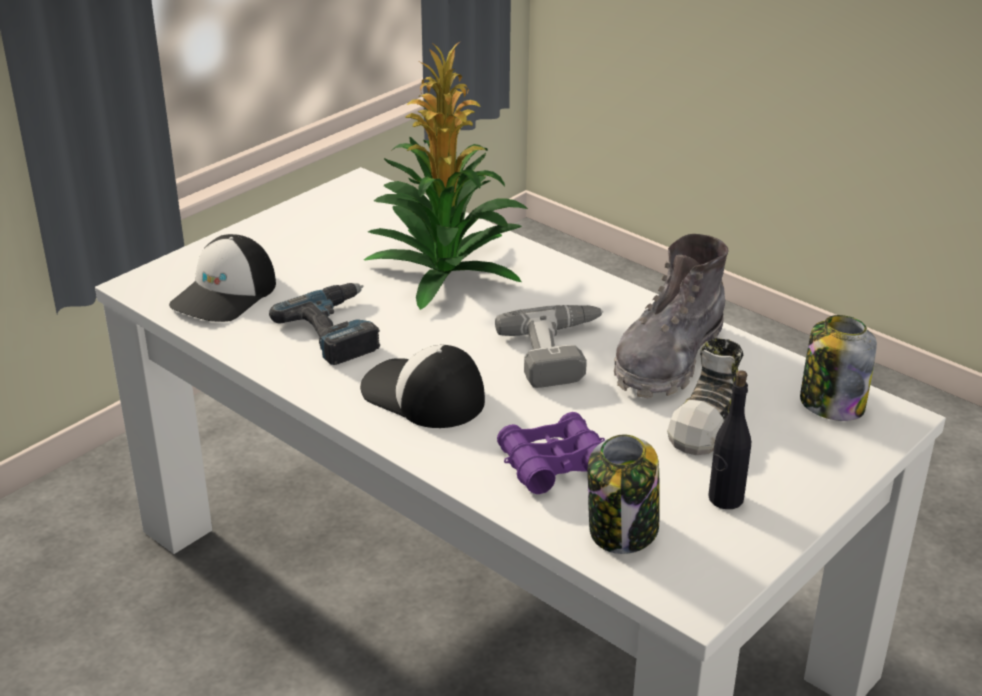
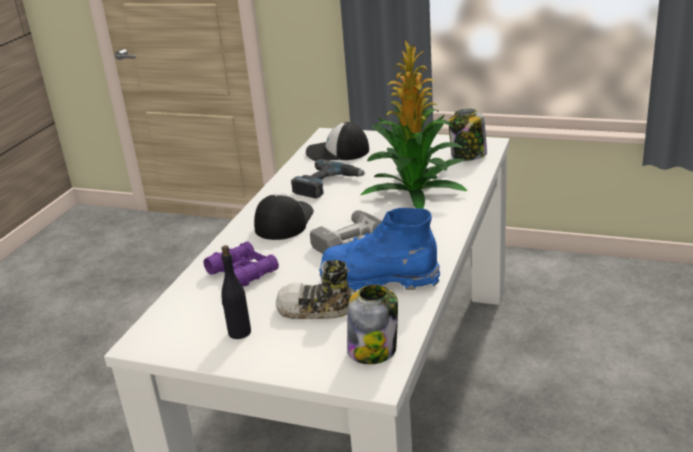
camera: 70 degrees right, 5 degrees down
jar [588,434,660,554] -> jar moved to [449,109,487,161]
grey boot [614,234,729,399] -> blue boot [319,208,440,293]

